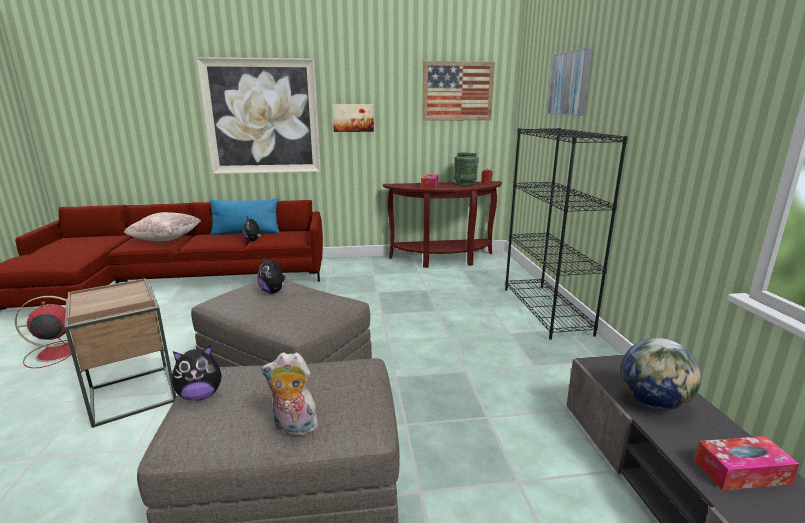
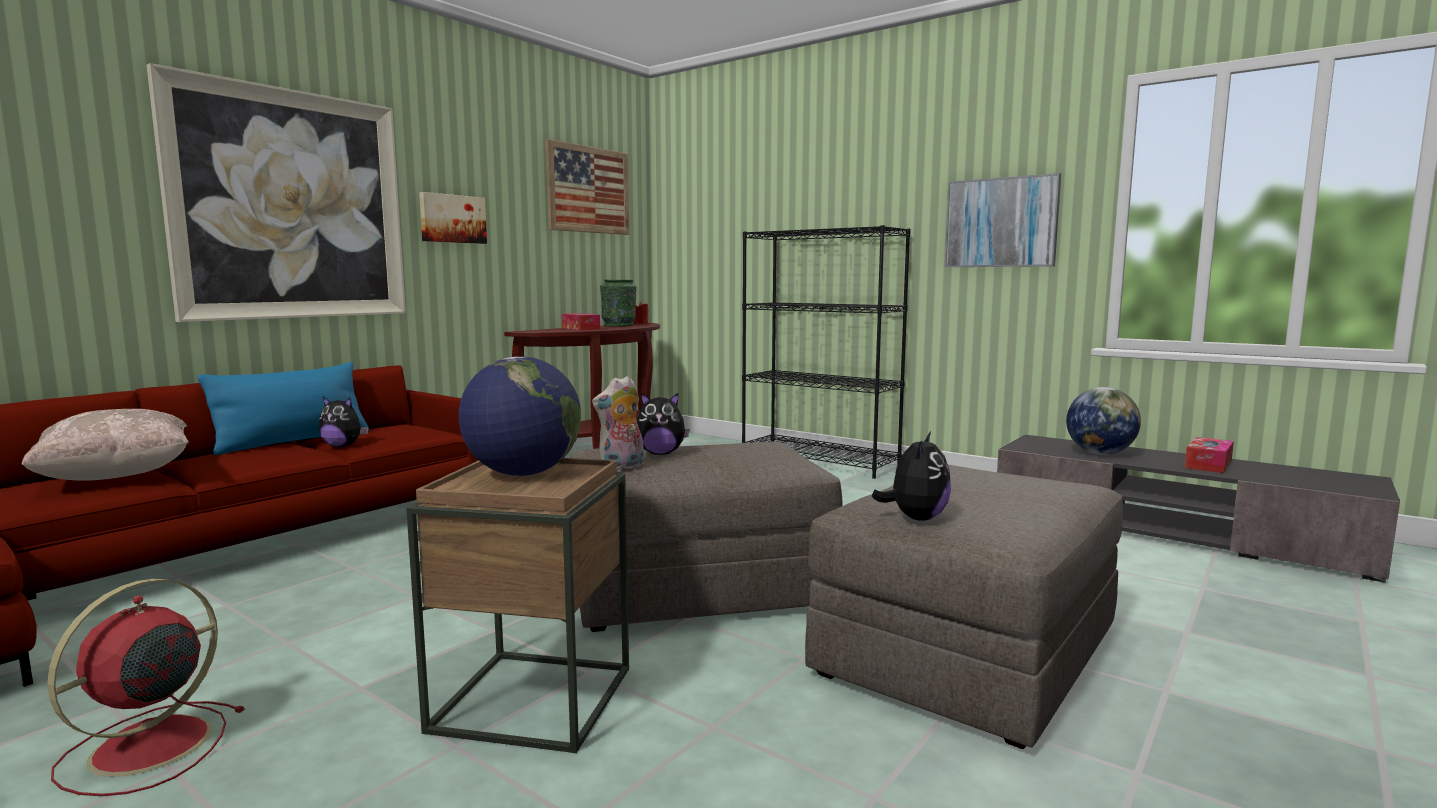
camera: 45 degrees left, 10 degrees down
plush toy [261,352,321,437] -> plush toy moved to [592,376,644,472]
picture [546,47,592,116] -> picture moved to [945,173,1061,267]
none -> globe [459,356,581,476]

